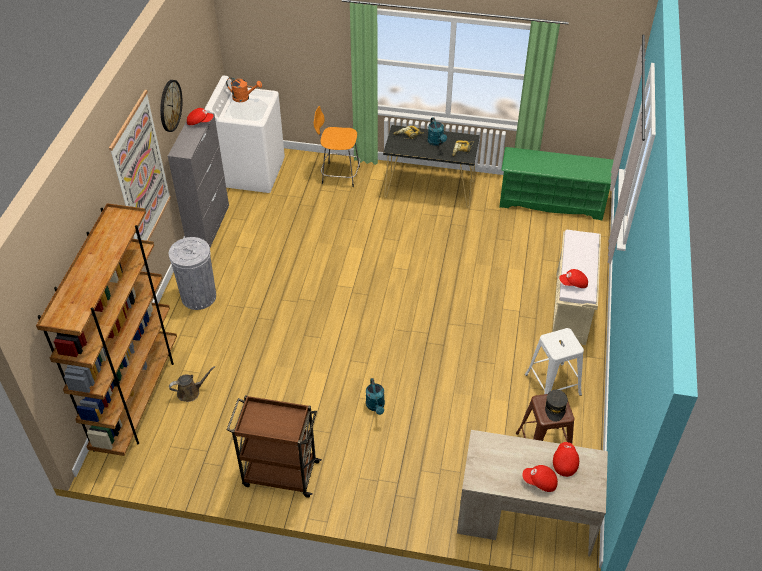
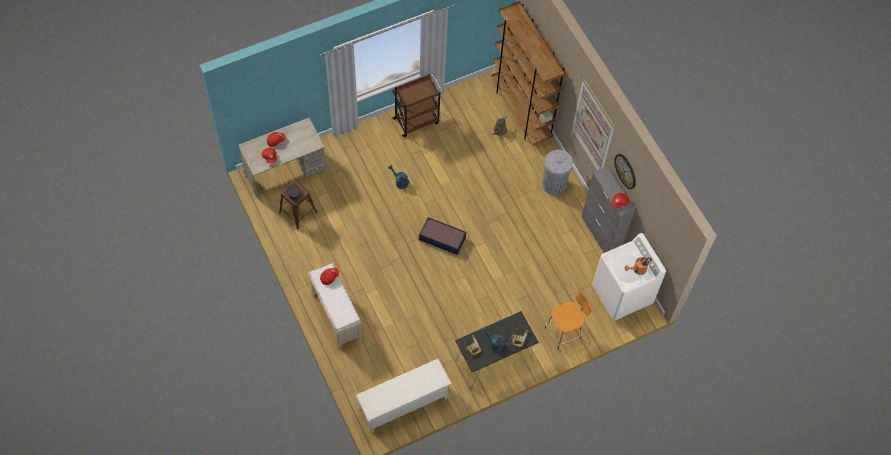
camera: 140 degrees right, 15 degrees up
green shoe rack [499,147,614,220] -> white shoe rack [356,359,451,433]
white stool [525,328,584,396] -> none
none -> storage box [419,217,466,255]

